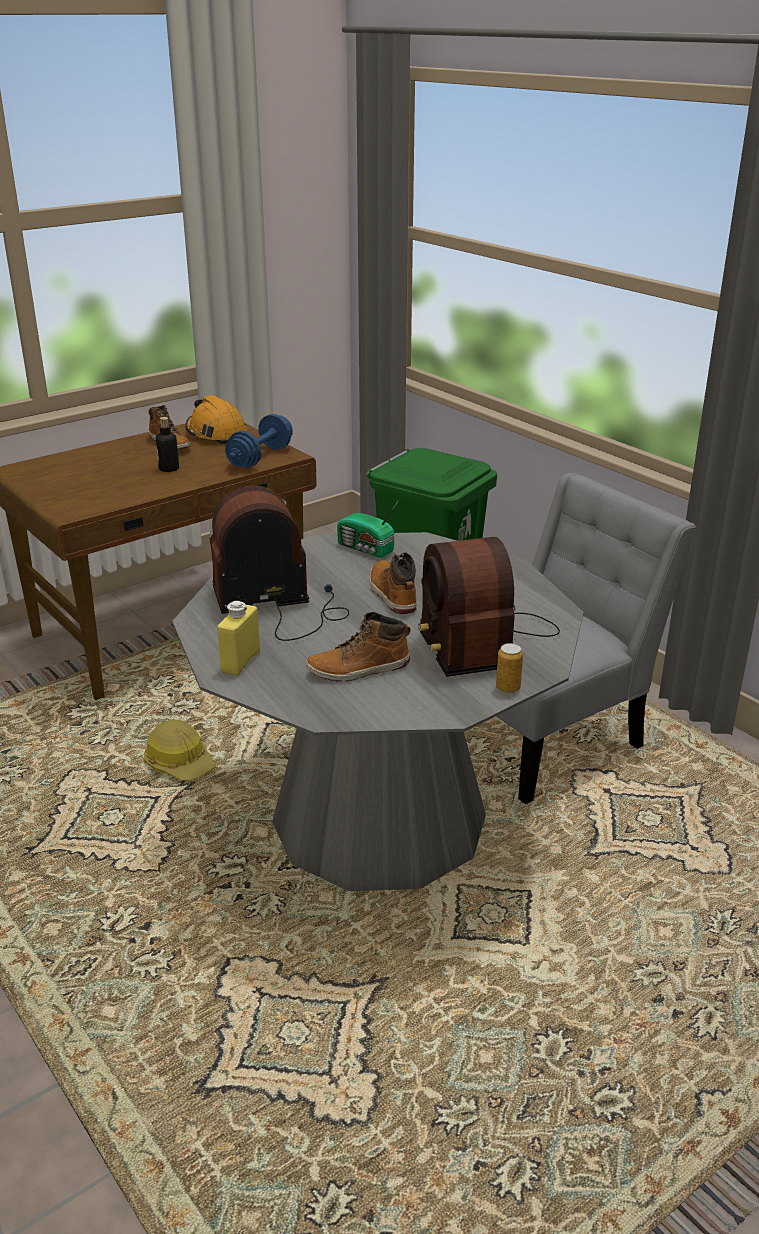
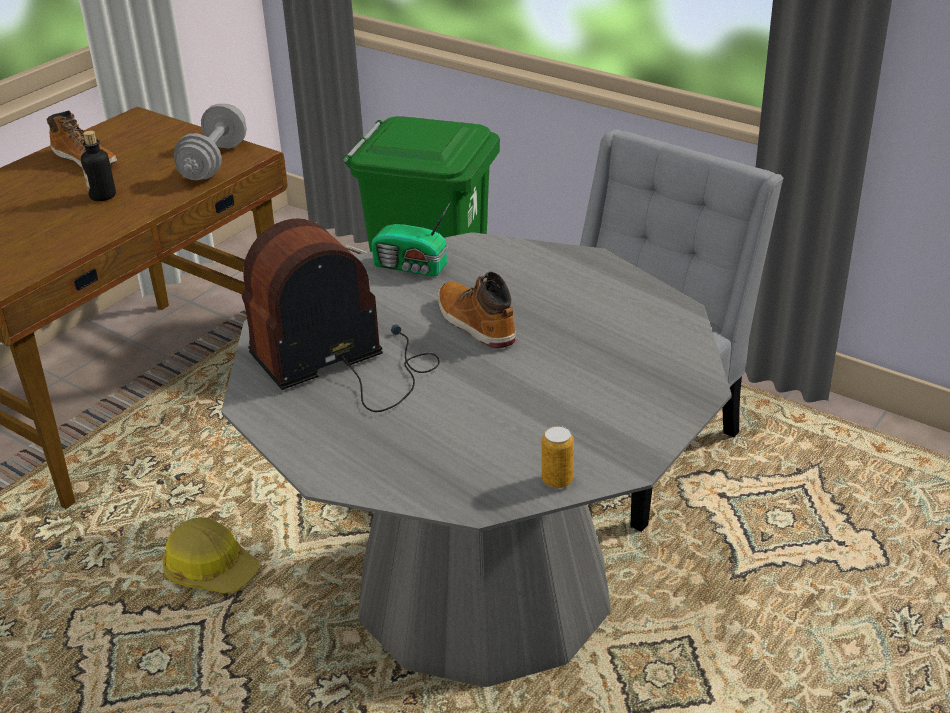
camera: 15 degrees left, 5 degrees up
orange hard hat [186,395,246,444] -> none
yellow bottle [217,601,260,676] -> none
blue dumbbell [225,414,293,468] -> grey dumbbell [174,104,247,180]
boot [306,612,410,682] -> none
radio [418,537,560,677] -> none
can [496,643,523,693] -> can moved to [542,426,574,488]

